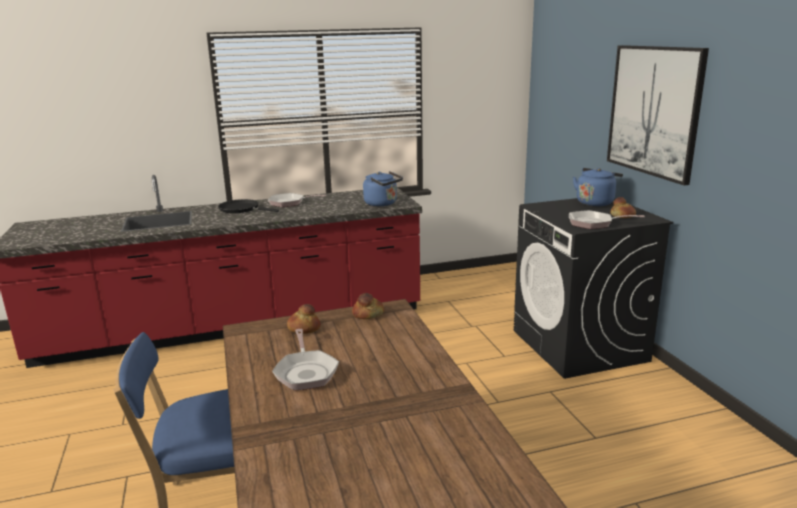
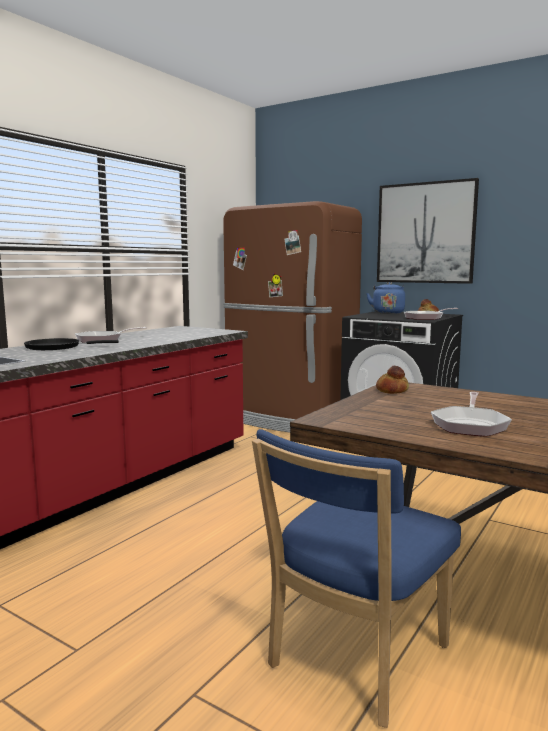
camera: 40 degrees left, 10 degrees down
frying pan [272,329,339,390] -> frying pan turned 75 degrees clockwise [431,392,512,437]
bread [287,304,321,334] -> none
blue kettle [363,171,403,206] -> none
none -> brown fridge [223,201,362,433]

